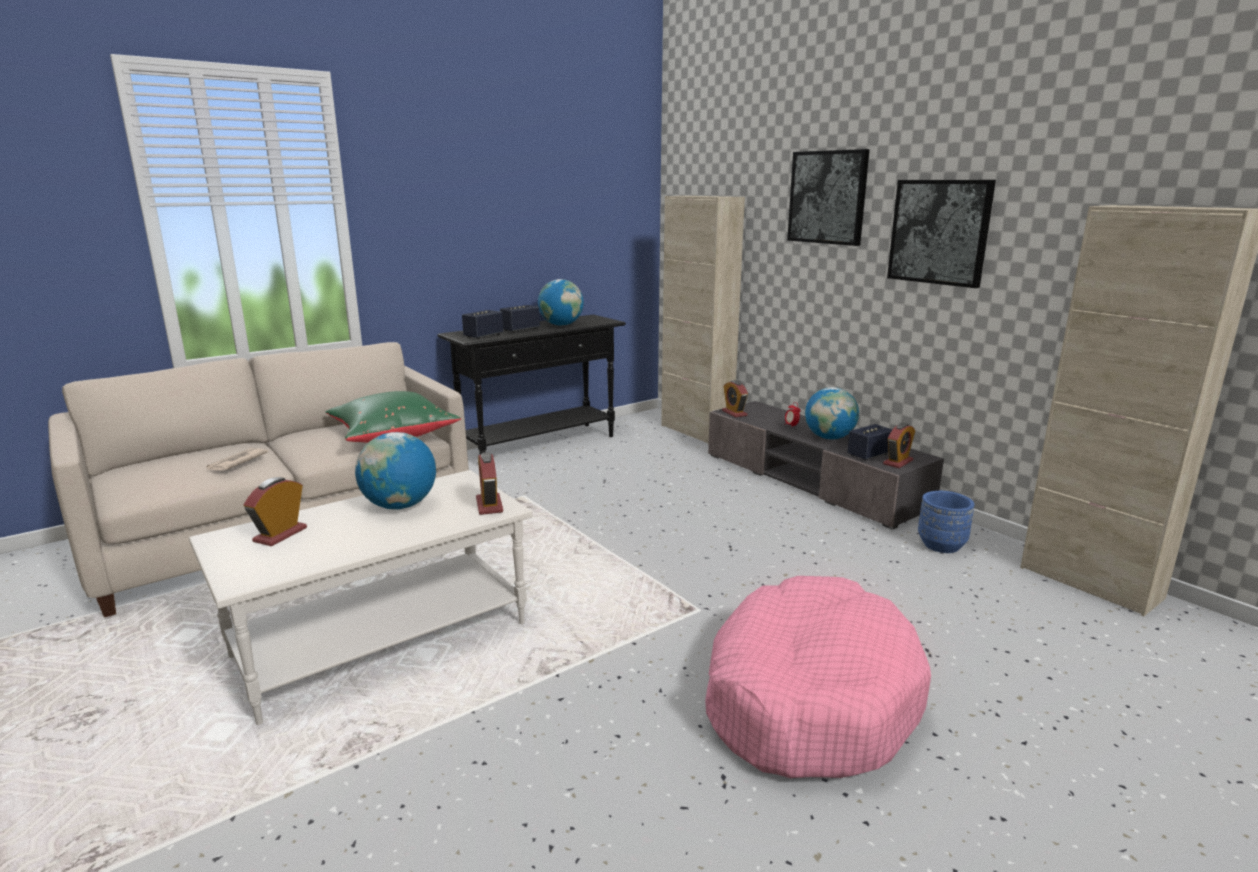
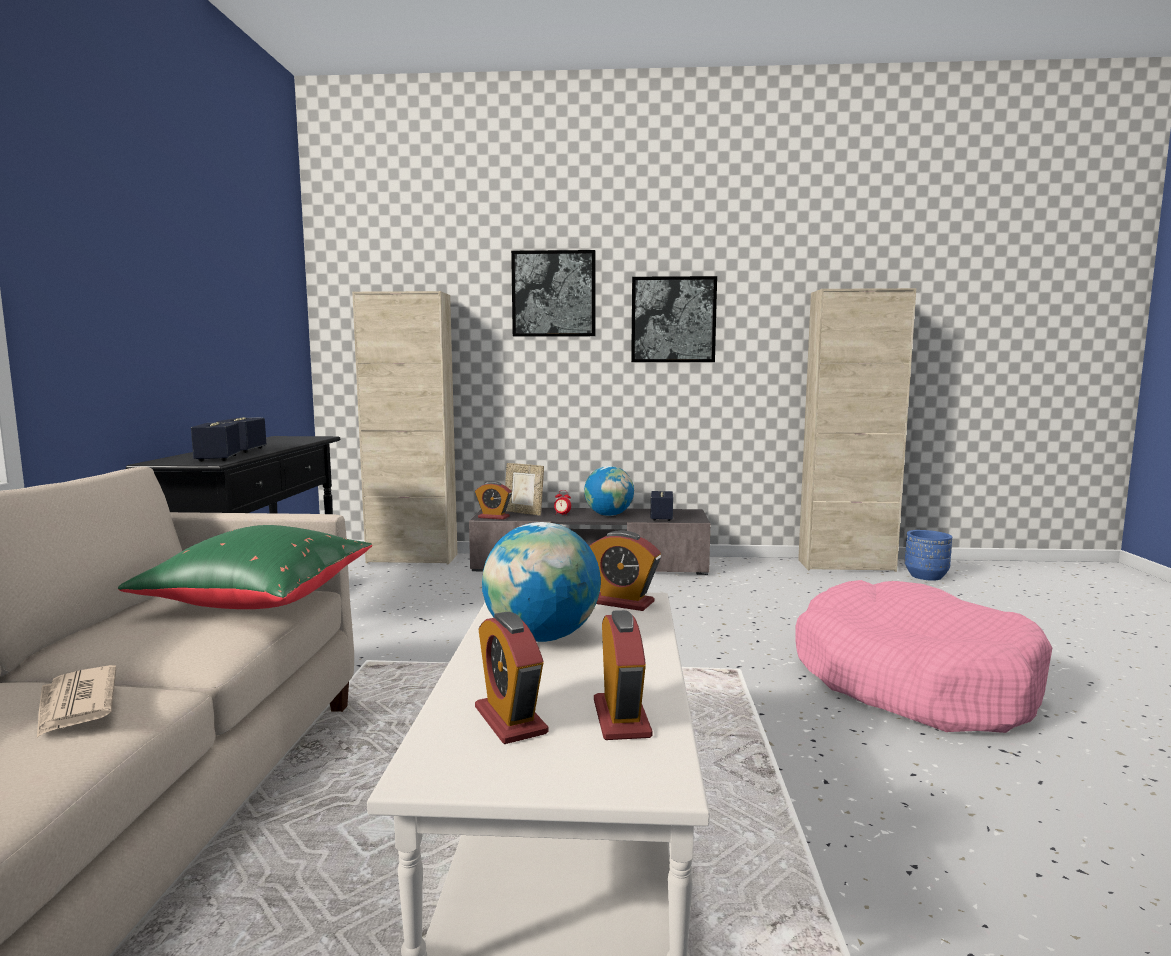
camera: 50 degrees left, 10 degrees down
globe [538,279,584,326] -> none
alarm clock [883,423,915,468] -> alarm clock moved to [594,610,653,740]
blue planter [918,491,974,553] -> blue planter moved to [905,530,952,581]
none -> picture frame [505,463,544,515]

